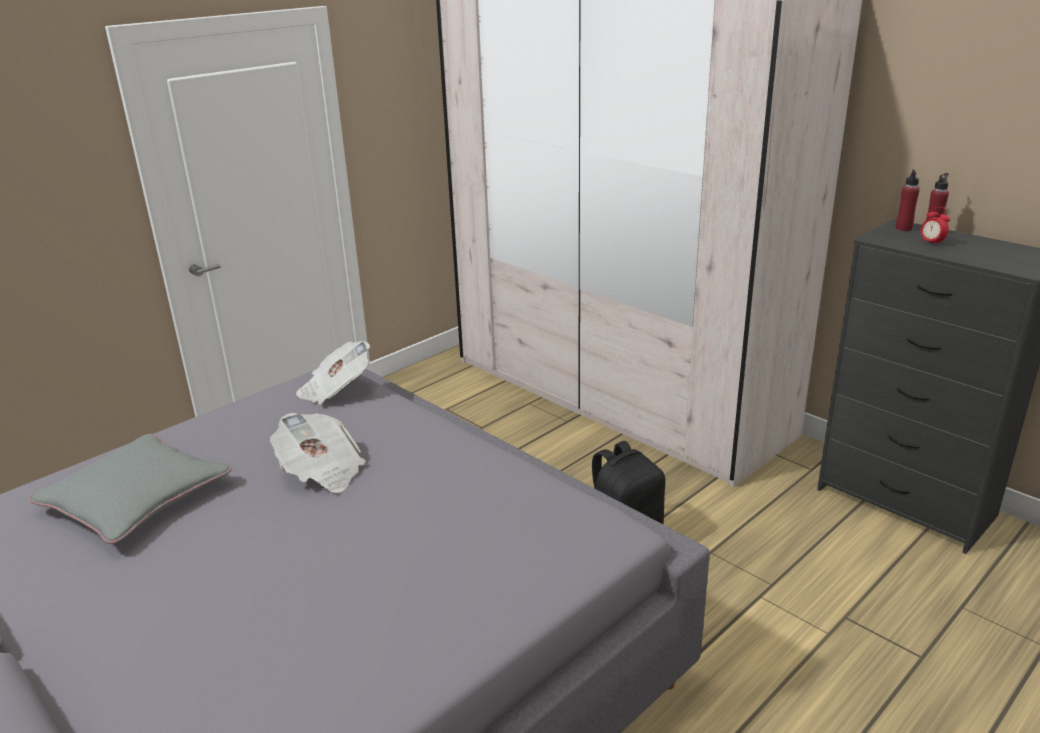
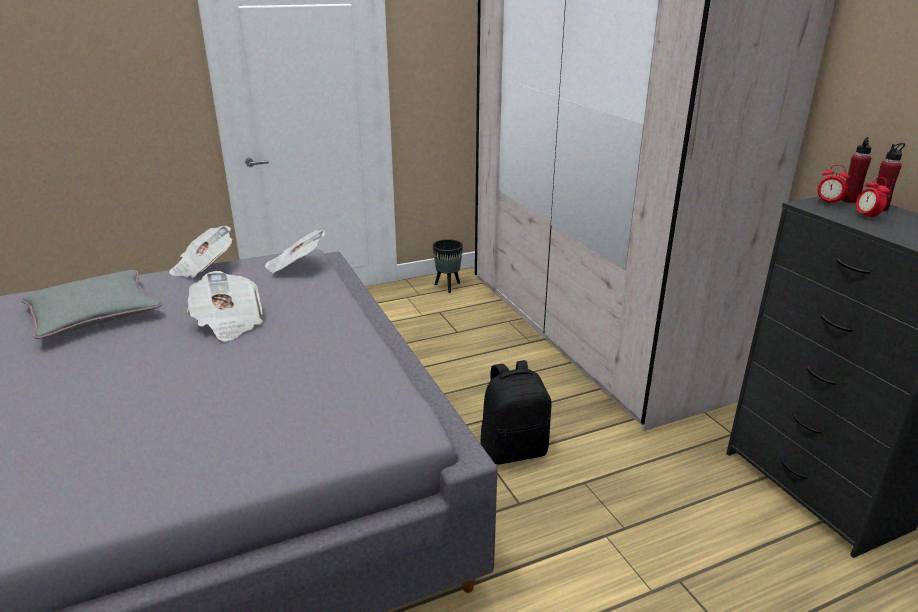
camera: 20 degrees right, 0 degrees up
none -> newspaper [169,226,232,278]
none -> black planter [433,239,463,293]
none -> alarm clock [817,165,850,206]

